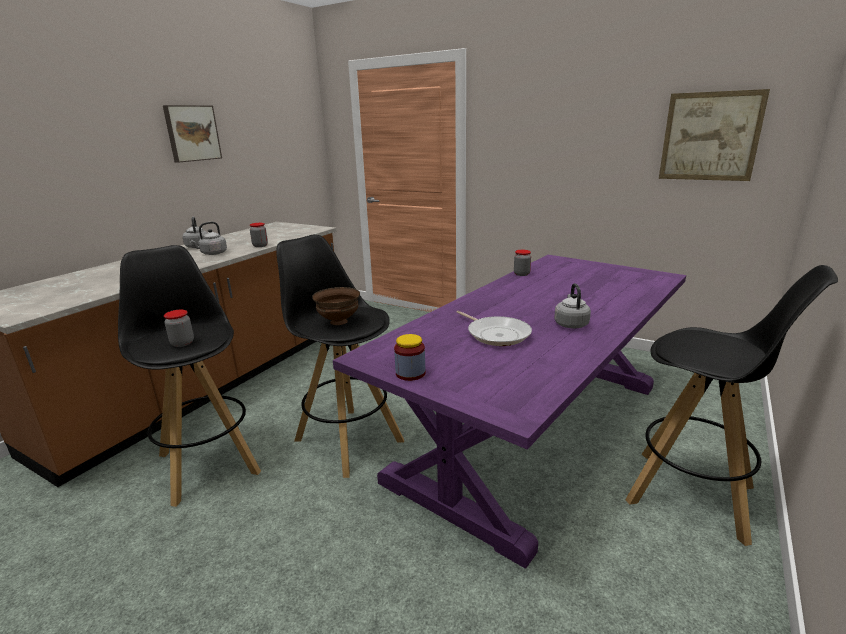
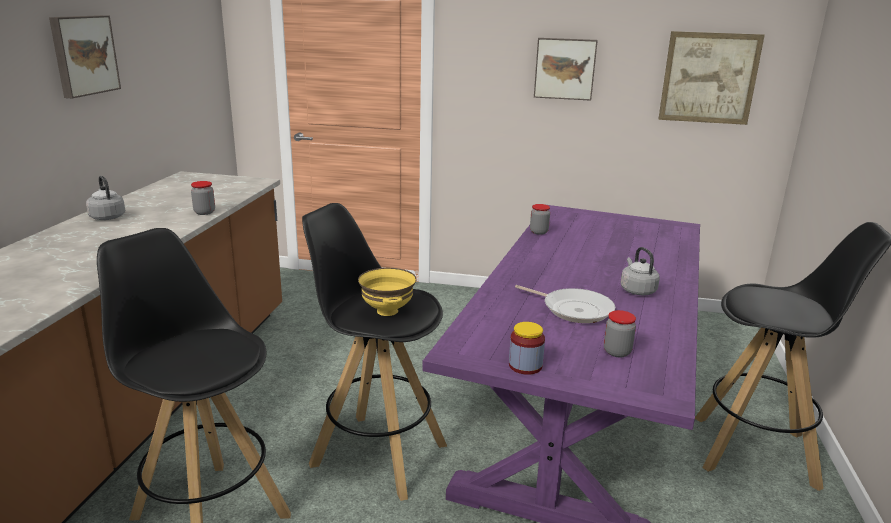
camera: 20 degrees left, 0 degrees up
jar [164,310,194,347] -> jar moved to [604,310,636,357]
grey kettle [189,222,227,255] -> none
brown bowl [312,287,360,325] -> yellow bowl [358,268,416,316]
none -> picture [534,38,598,101]

